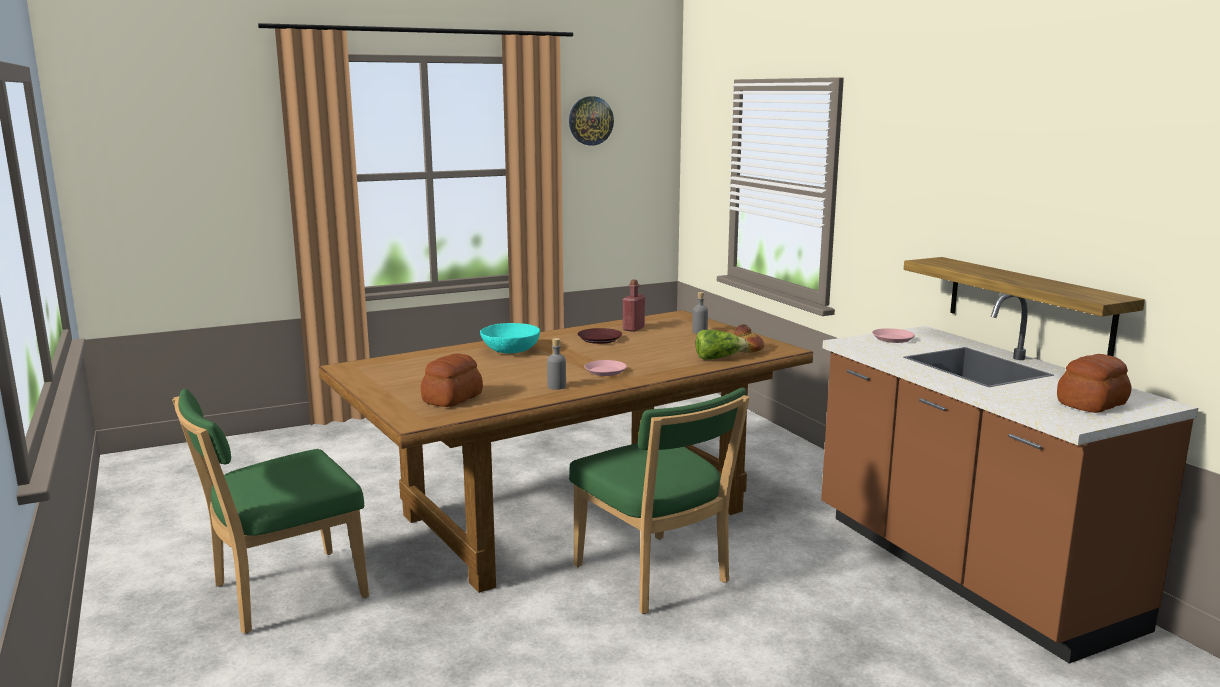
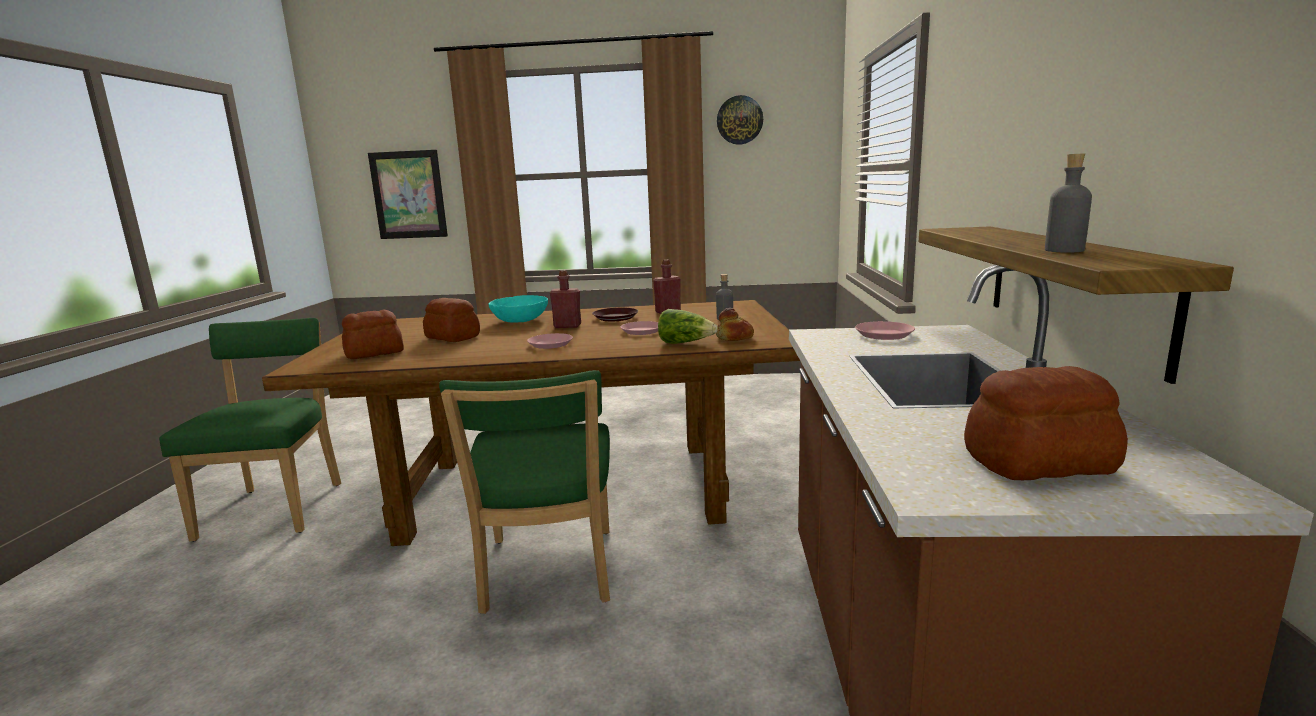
camera: 30 degrees right, 0 degrees up
green chair [172,389,369,634] -> green chair turned 90 degrees clockwise [159,318,341,542]
grey bottle [547,338,566,390] -> grey bottle moved to [1045,153,1092,253]
none -> picture [368,150,448,239]
none -> bread [423,298,480,342]
none -> red bottle [550,270,581,328]
none -> pink plate [621,321,658,335]

